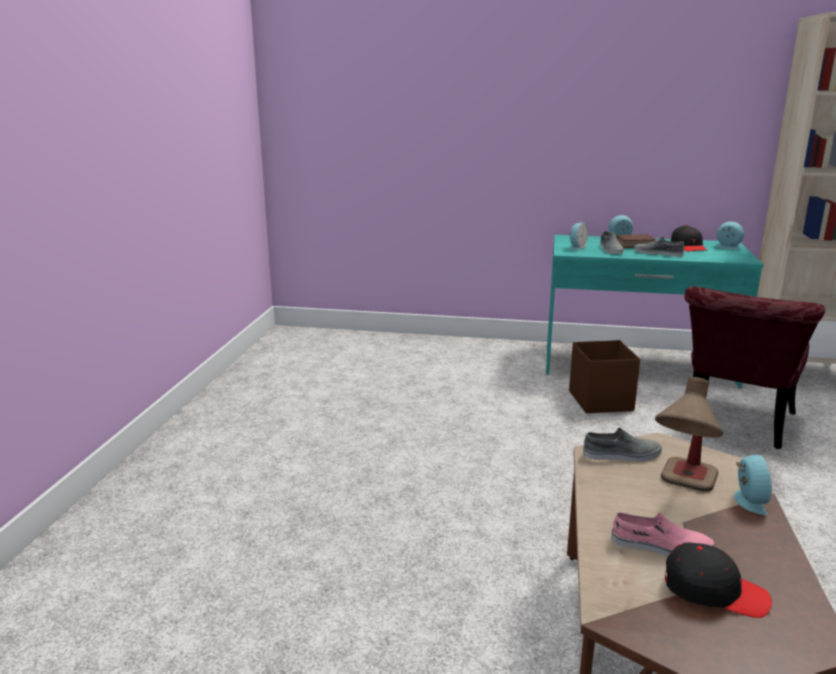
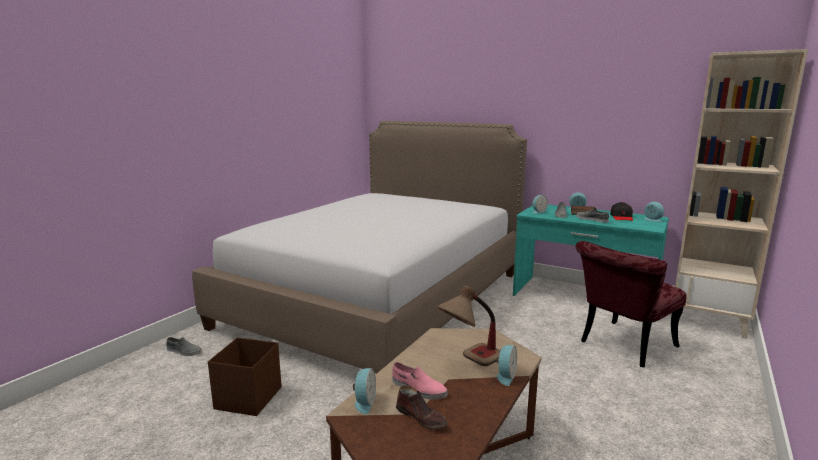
camera: 20 degrees right, 5 degrees down
brown storage box [569,340,640,413] -> brown storage box moved to [208,338,282,416]
grey shoe [583,428,662,462] -> grey shoe moved to [166,337,202,356]
black cap [665,543,772,618] -> brown shoe [396,385,448,429]
none -> bed [192,121,527,374]
none -> alarm clock [353,368,376,414]

